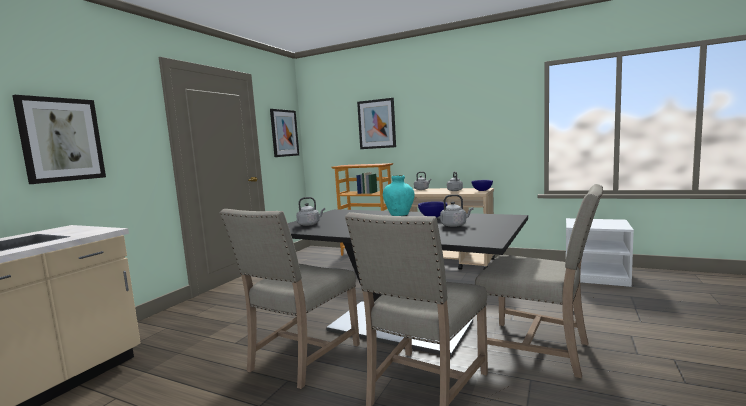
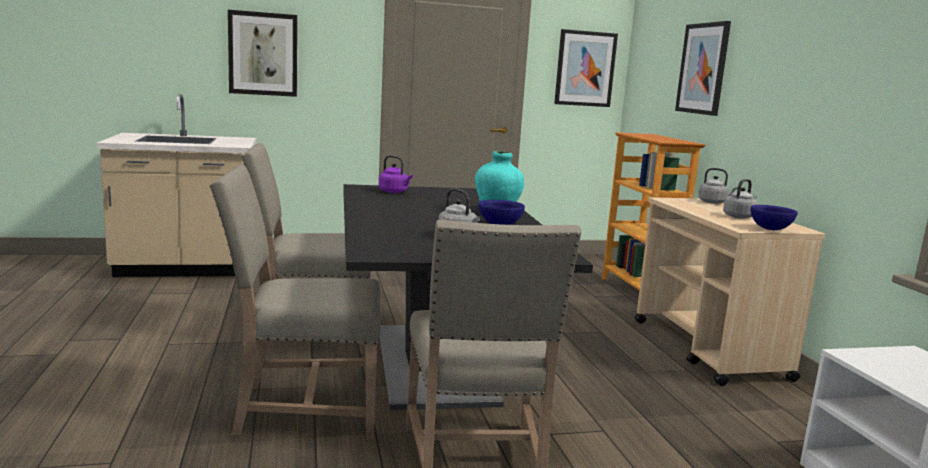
camera: 50 degrees right, 5 degrees up
grey kettle [296,197,325,226] -> purple kettle [379,155,413,193]

